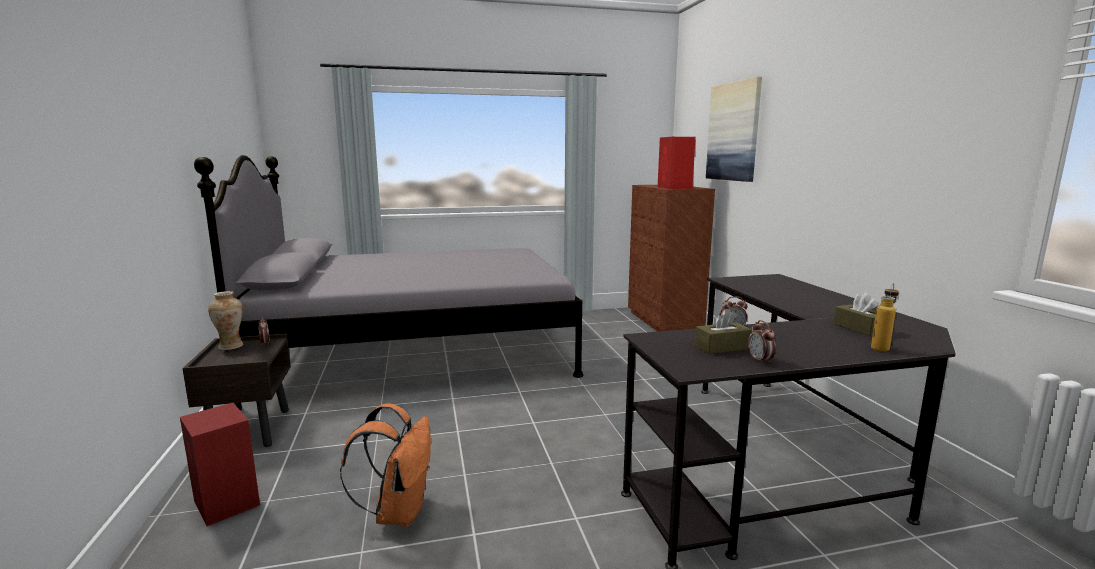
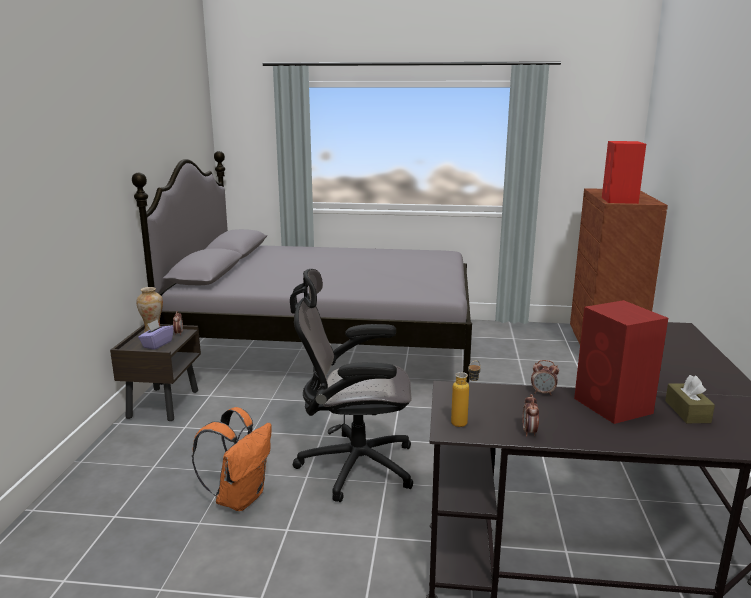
camera: 20 degrees right, 5 degrees up
red speaker [180,403,260,526] -> red speaker moved to [574,300,668,424]
brown tissue box [695,309,752,354] -> none
picture [706,76,762,182] -> none
bottle [871,283,899,352] -> bottle moved to [451,361,480,427]
none -> purple tissue box [138,320,174,350]
none -> office chair [290,269,413,502]

